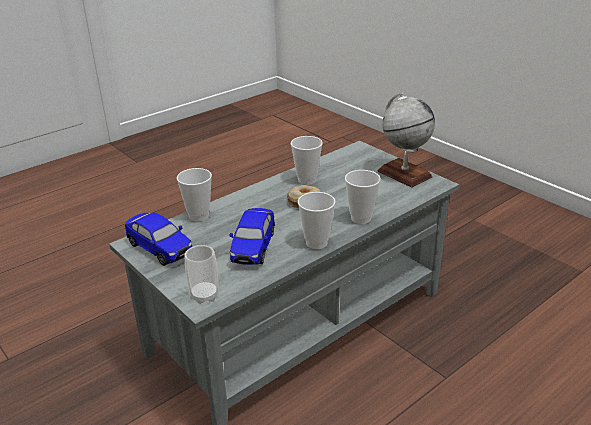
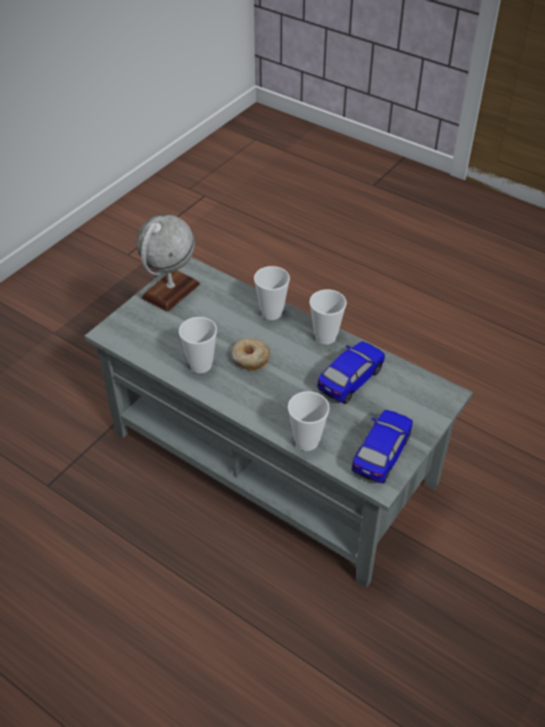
camera: 105 degrees left, 15 degrees up
cup [185,245,219,304] -> none
toy car [229,208,275,265] -> toy car turned 45 degrees counterclockwise [318,341,385,404]

